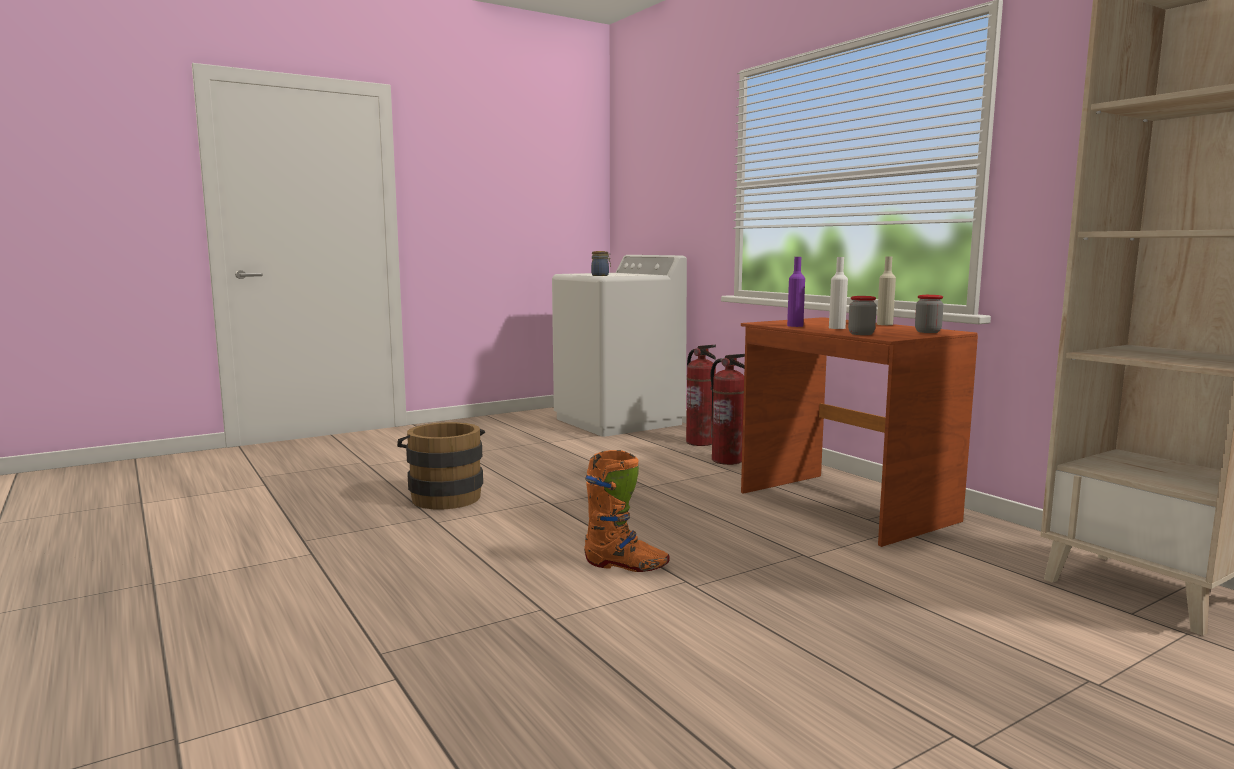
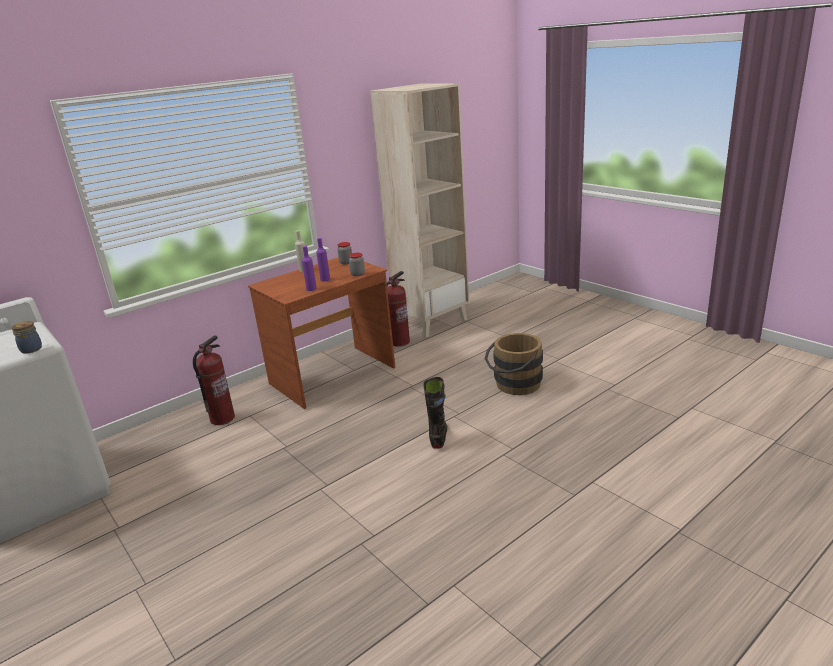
camera: 95 degrees left, 15 degrees up
brown bucket [397,422,485,509] -> brown bucket moved to [485,333,543,395]
orange boot [584,450,670,572] -> black boot [423,377,448,449]
fire extinguisher [686,345,716,446] -> fire extinguisher moved to [387,271,410,347]
white bottle [829,257,848,329] -> purple bottle [316,238,330,282]

